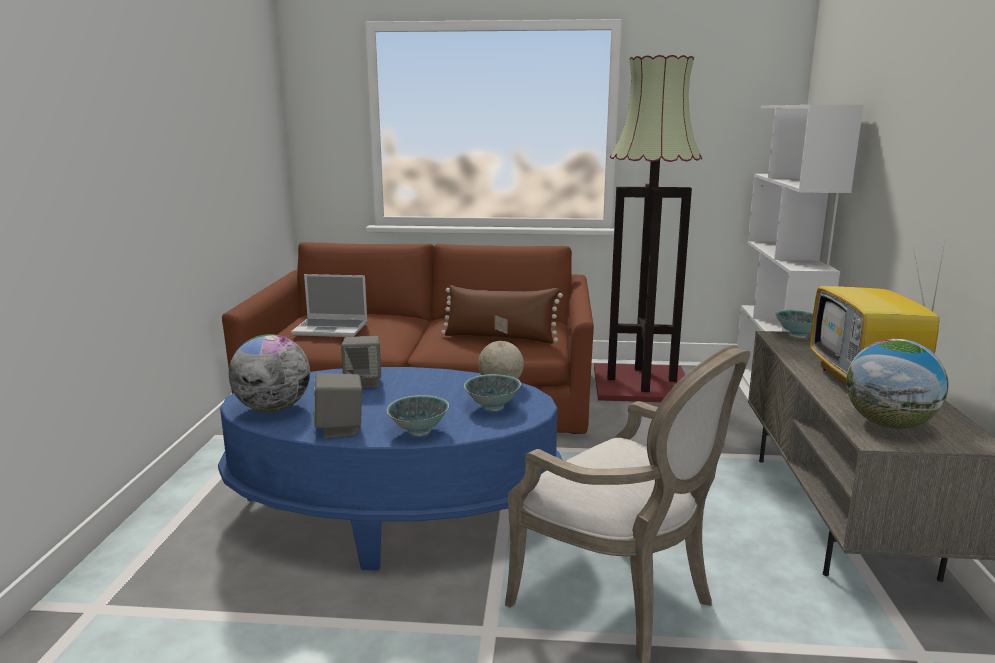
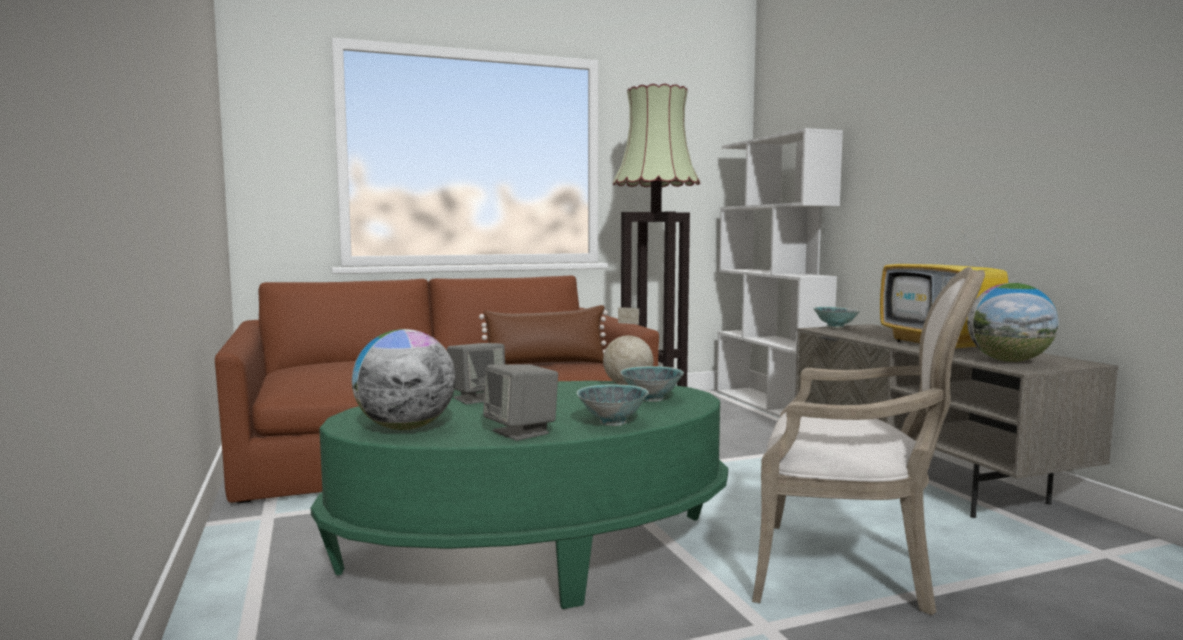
camera: 25 degrees left, 10 degrees down
blue coffee table [218,367,562,571] -> green coffee table [311,381,728,609]
laptop [291,274,368,337] -> none

